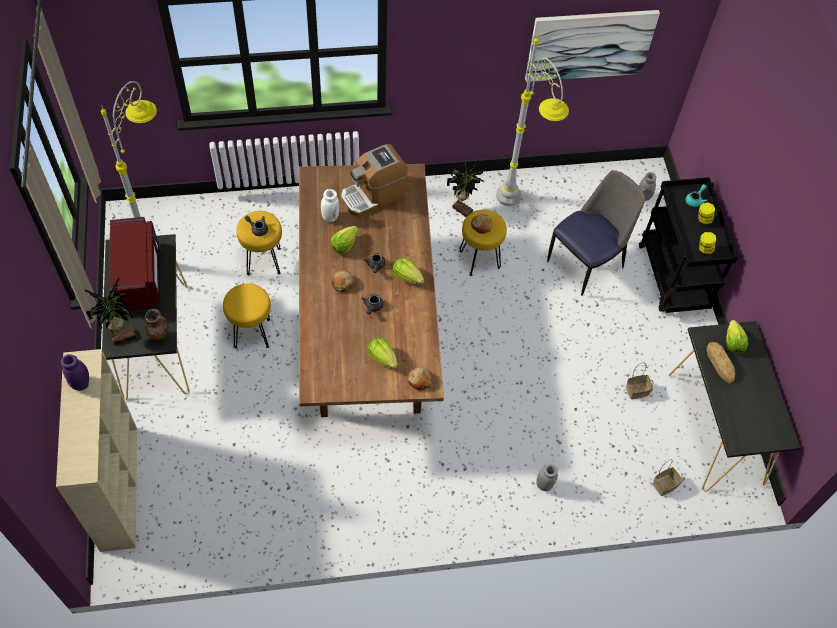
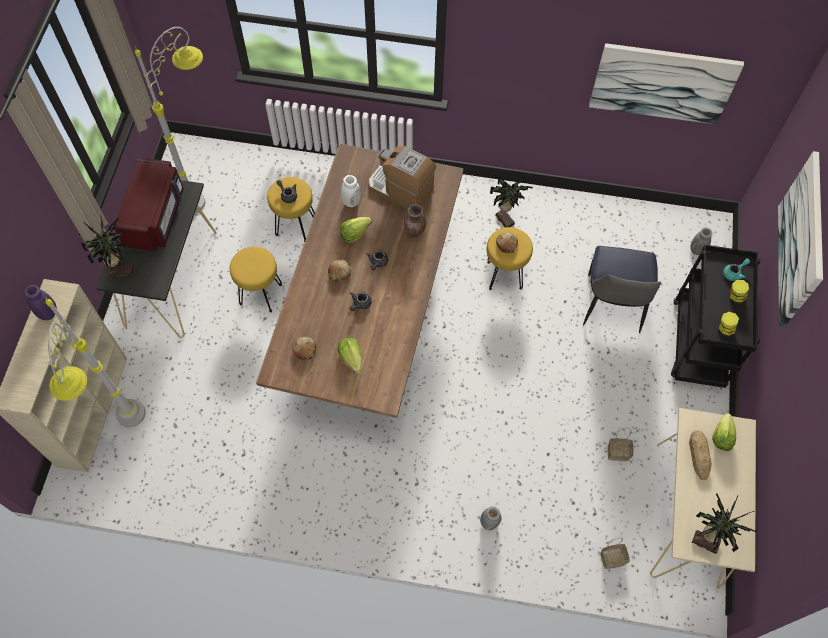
camera: 20 degrees right, 5 degrees up
brown vase [145,309,169,341] -> brown vase moved to [404,205,426,237]
coffee machine [341,144,408,217] -> coffee machine turned 45 degrees clockwise [369,146,436,210]
lettuce [392,257,424,284] -> none
bread [407,367,432,391] -> bread moved to [292,337,317,360]
grey floor lamp [496,35,569,206] -> grey floor lamp moved to [45,297,146,427]
chair [547,170,645,296] -> chair turned 120 degrees clockwise [583,246,661,333]
black console table [669,321,801,492] -> beige console table [650,408,756,589]
none -> potted plant [692,494,757,554]
none -> picture [778,151,823,327]

